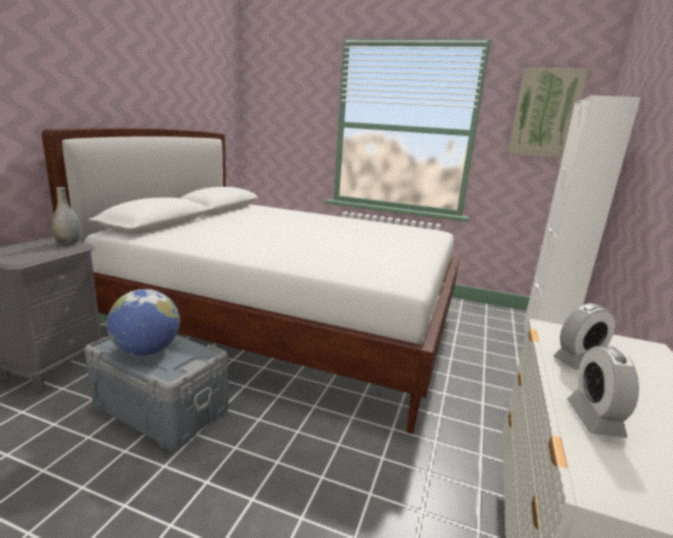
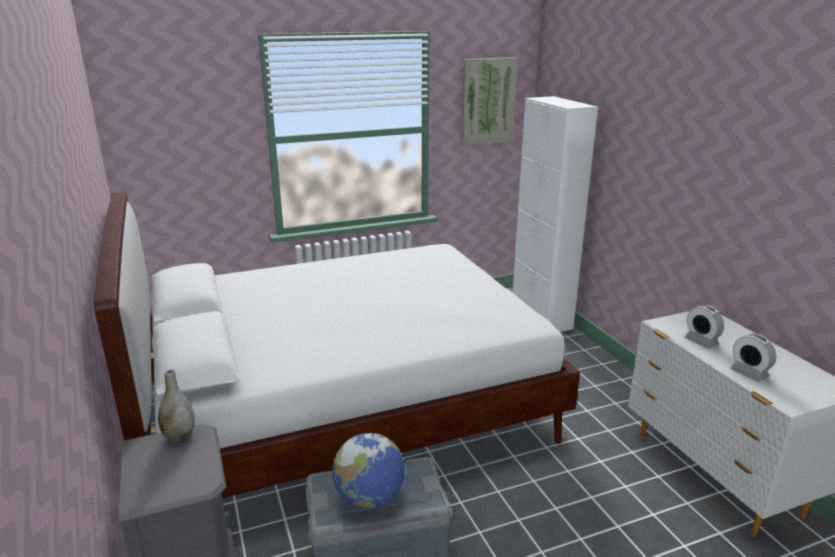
camera: 40 degrees left, 5 degrees up
alarm clock [553,304,615,370] -> alarm clock turned 120 degrees clockwise [685,305,724,349]

